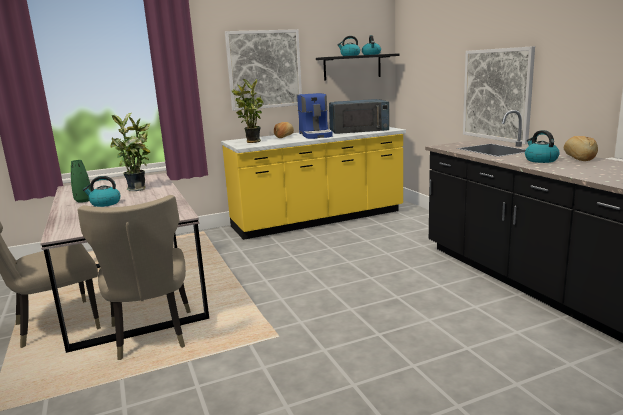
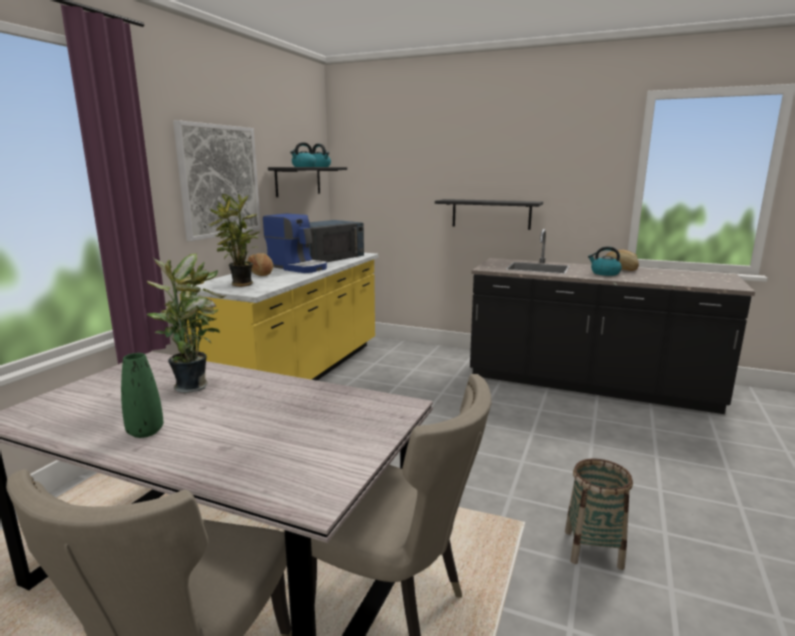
camera: 45 degrees left, 0 degrees up
kettle [83,176,121,207] -> none
picture [463,46,535,144] -> black shelf [435,199,543,230]
none -> basket [565,459,633,570]

